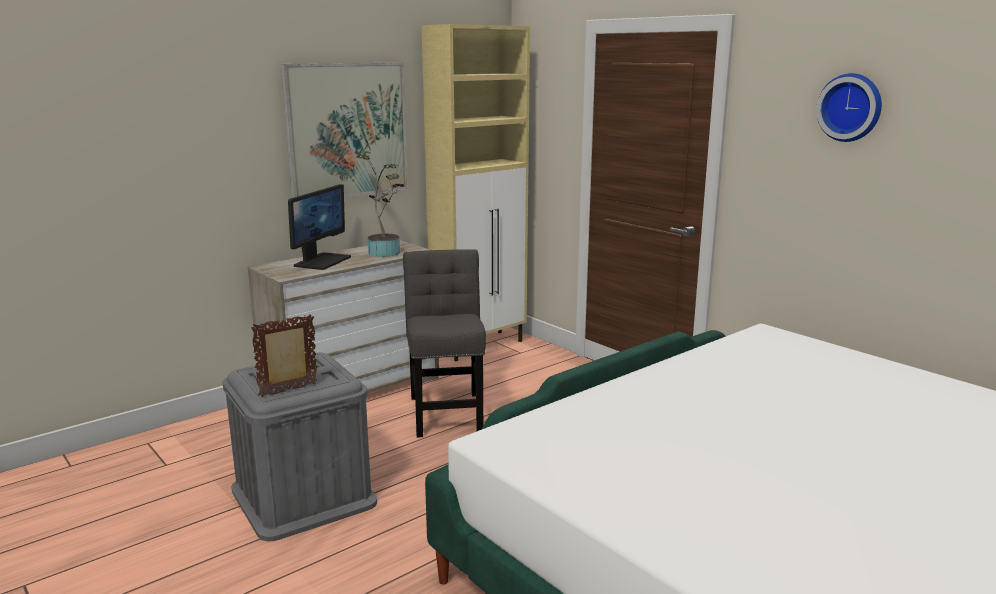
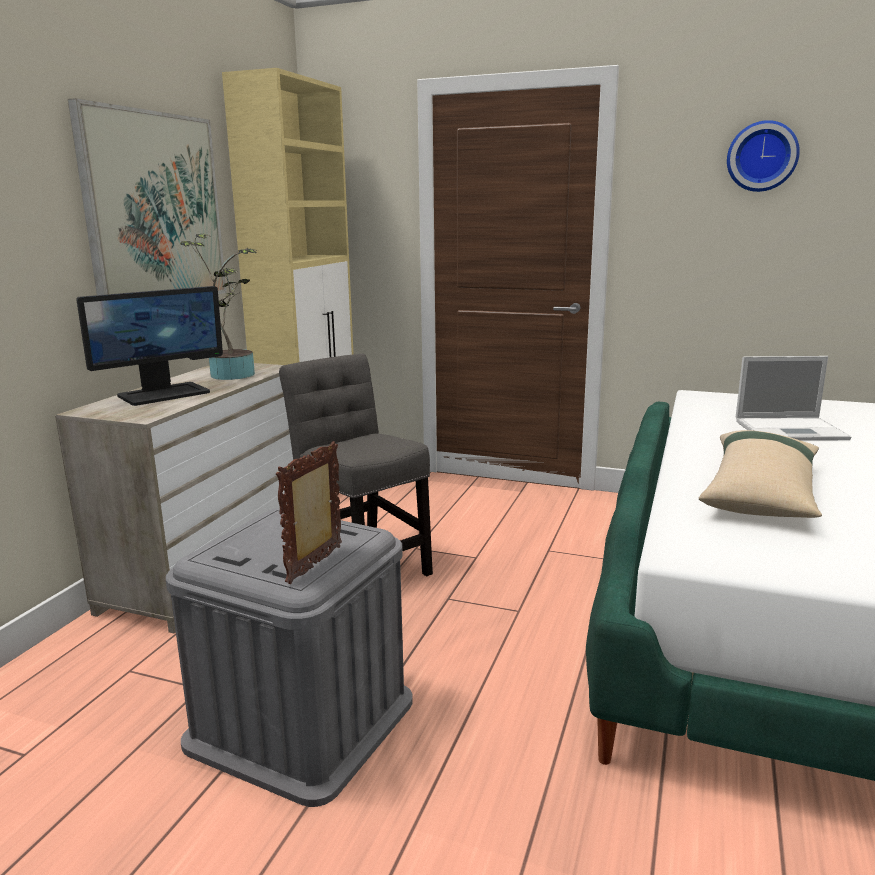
camera: 30 degrees left, 0 degrees up
monitor [288,184,351,270] -> monitor turned 60 degrees clockwise [76,286,223,406]
none -> beige pillow [699,430,822,518]
none -> laptop [736,356,851,441]

